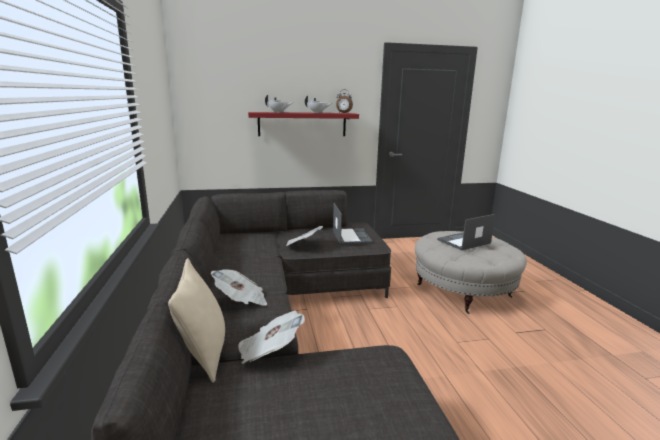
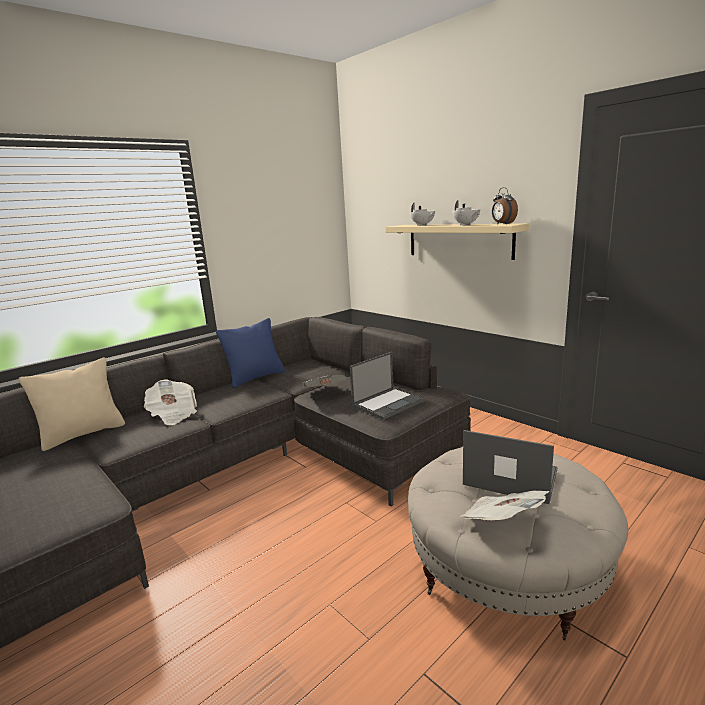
camera: 60 degrees right, 0 degrees up
newspaper [238,310,305,364] -> newspaper moved to [459,490,549,520]
red shelf [248,112,359,136] -> beige shelf [386,223,529,260]
none -> blue pillow [216,318,285,388]

